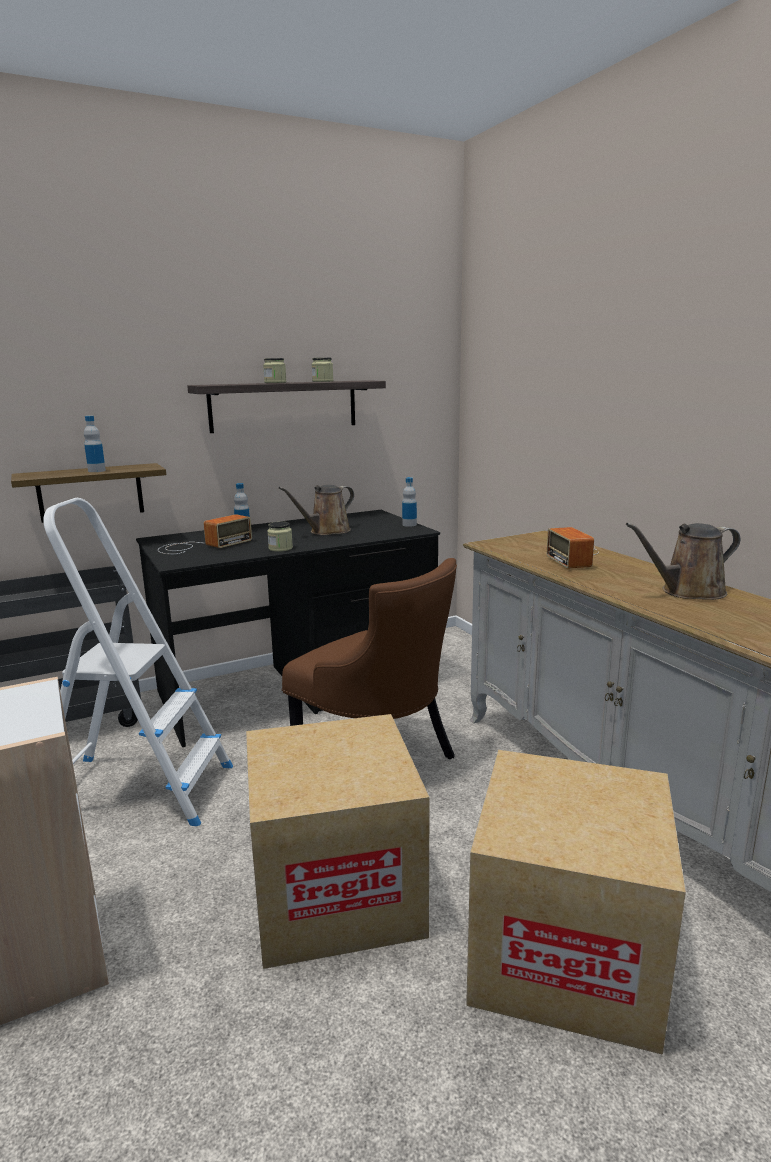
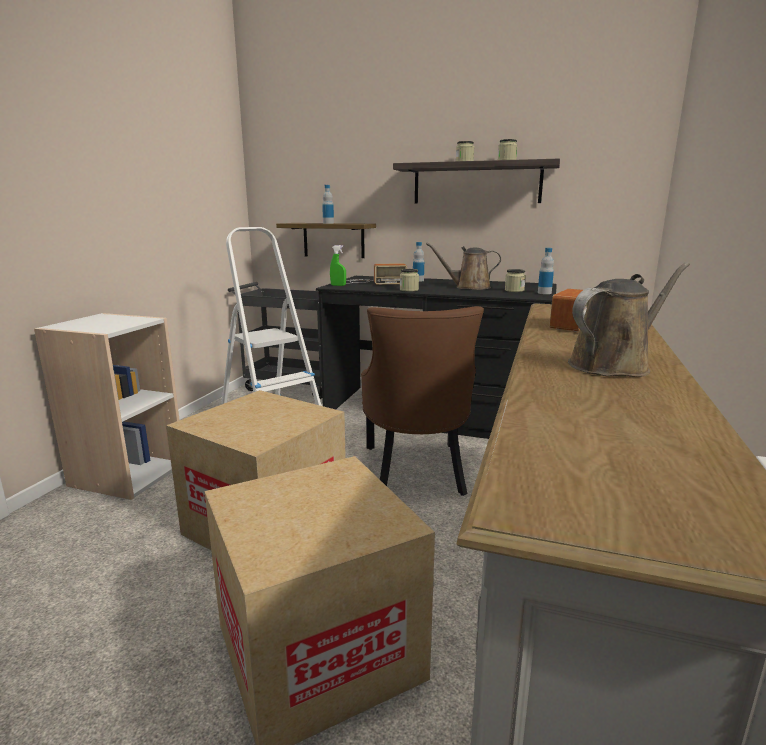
camera: 45 degrees right, 0 degrees up
brown watering can [626,523,741,600] -> brown watering can turned 120 degrees clockwise [568,262,690,377]
none -> green spray bottle [330,245,346,286]
none -> jar [505,269,526,292]

